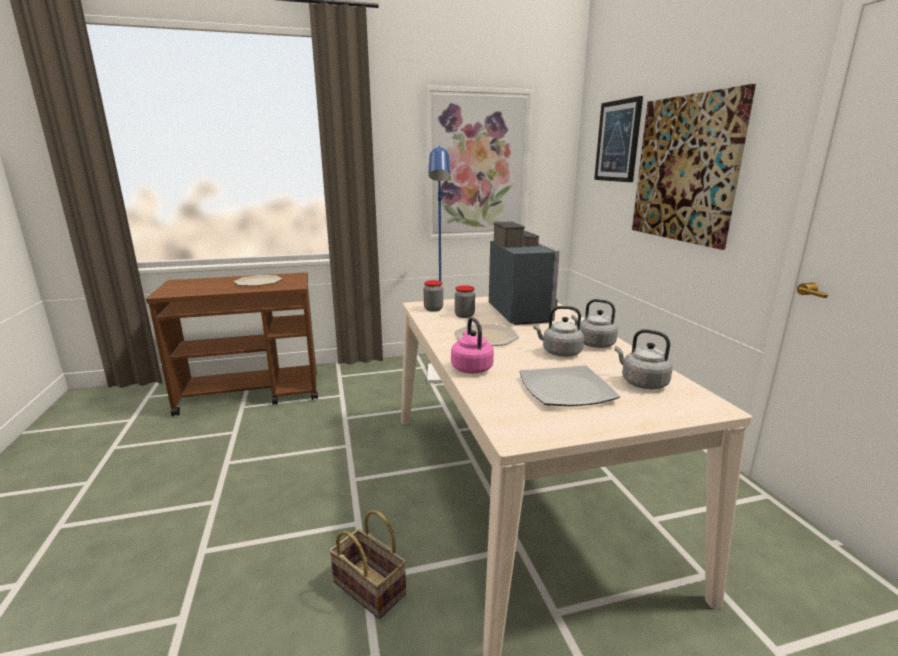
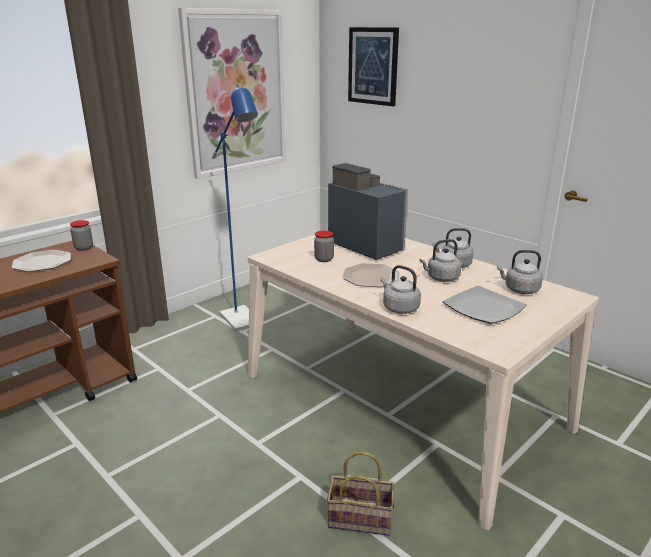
camera: 30 degrees left, 5 degrees up
jar [424,280,443,312] -> jar moved to [70,220,93,251]
pink kettle [451,317,494,374] -> grey kettle [380,265,421,314]
picture [632,84,756,250] -> none

